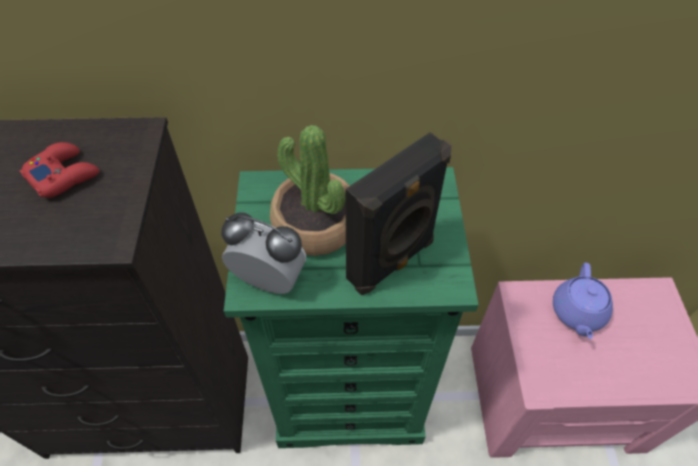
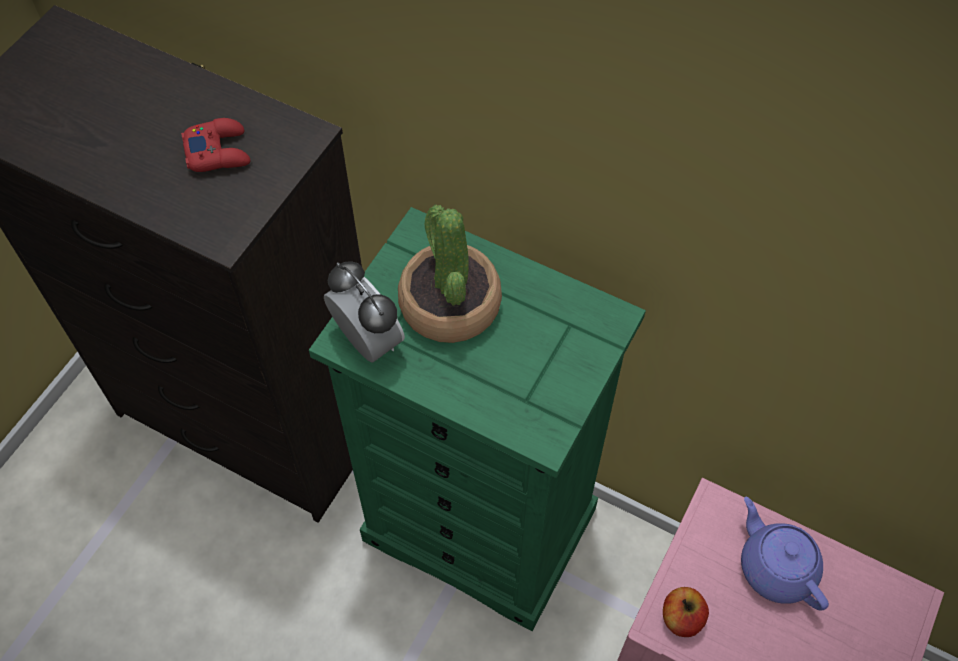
camera: 30 degrees right, 5 degrees up
black speaker [345,132,451,295] -> none
purple teapot [553,263,613,339] -> purple teapot turned 105 degrees clockwise [741,497,829,611]
none -> apple [663,587,709,637]

